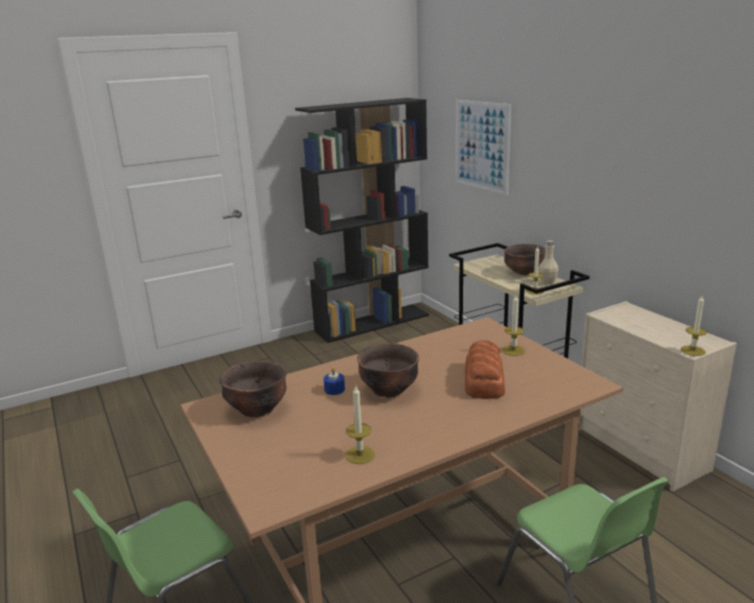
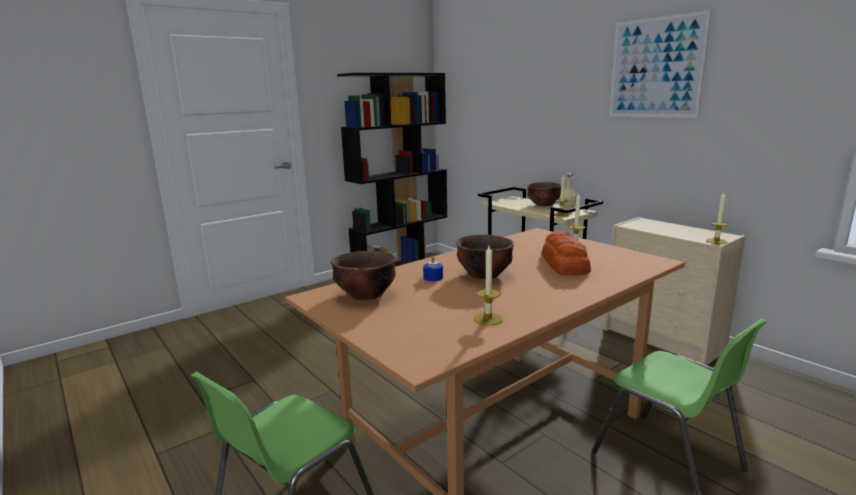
camera: 10 degrees left, 5 degrees down
picture [455,100,511,195] -> picture moved to [609,10,712,118]

